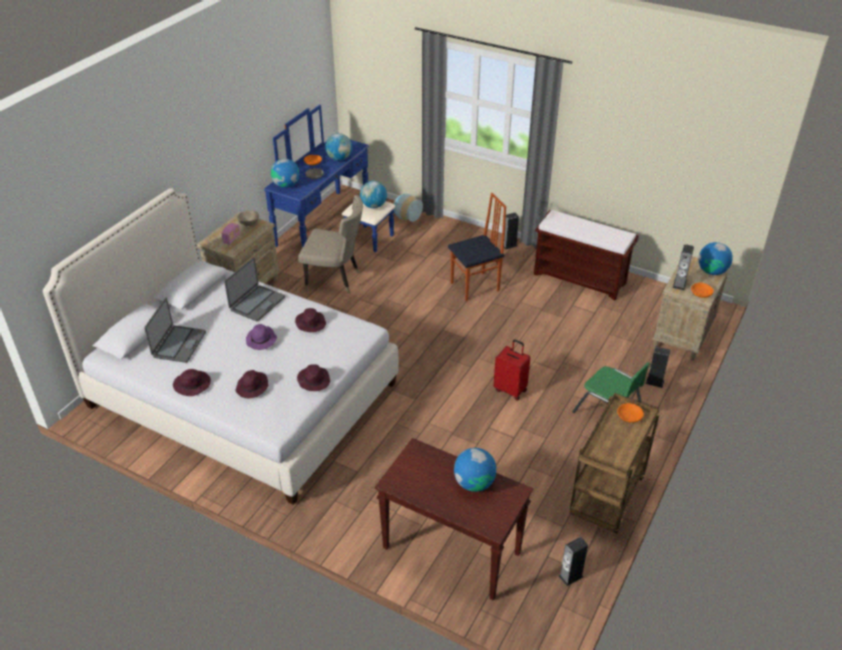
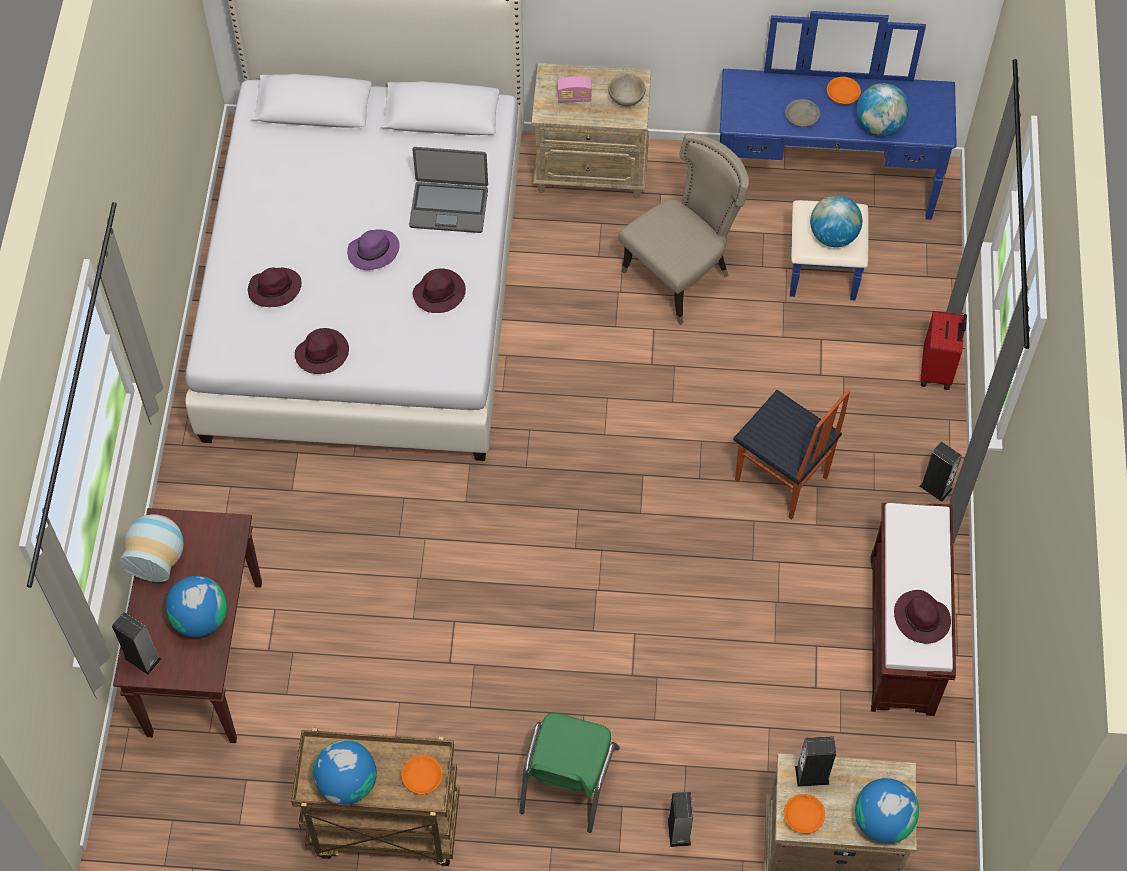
camera: 65 degrees right, 20 degrees up
laptop [144,298,206,363] -> none
purple hat [173,369,211,396] -> purple hat moved to [894,590,951,644]
globe [271,159,299,188] -> globe moved to [313,740,377,805]
beige chair [298,195,363,294] -> beige chair turned 120 degrees counterclockwise [618,133,749,325]
vase [393,194,423,222] -> vase moved to [119,514,184,582]
red suitcase [493,339,530,401] -> red suitcase moved to [921,311,967,390]
speaker [559,537,588,586] -> speaker moved to [112,612,161,675]

